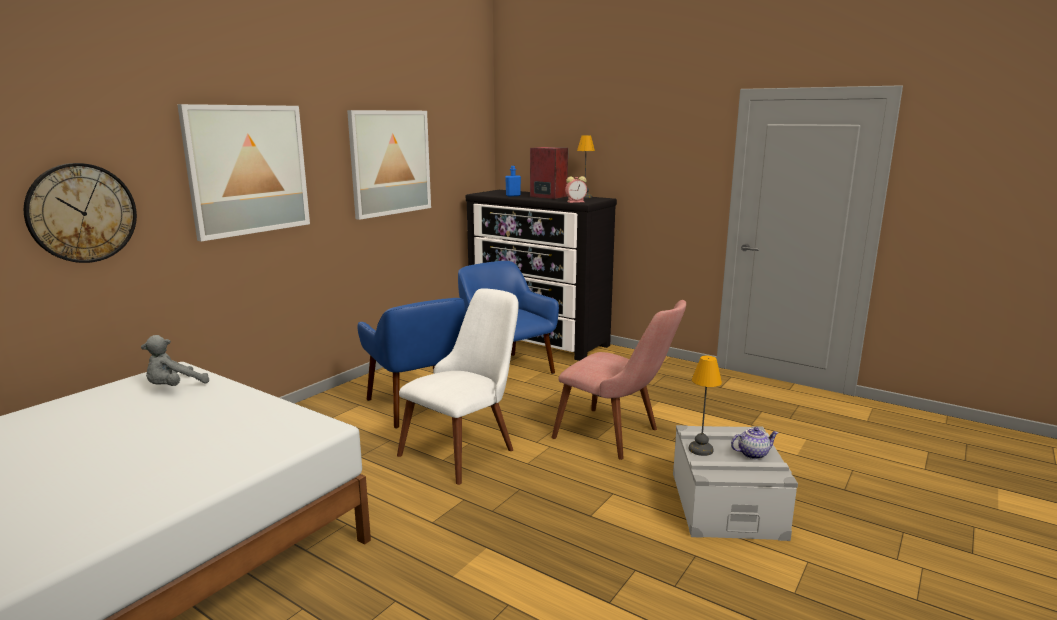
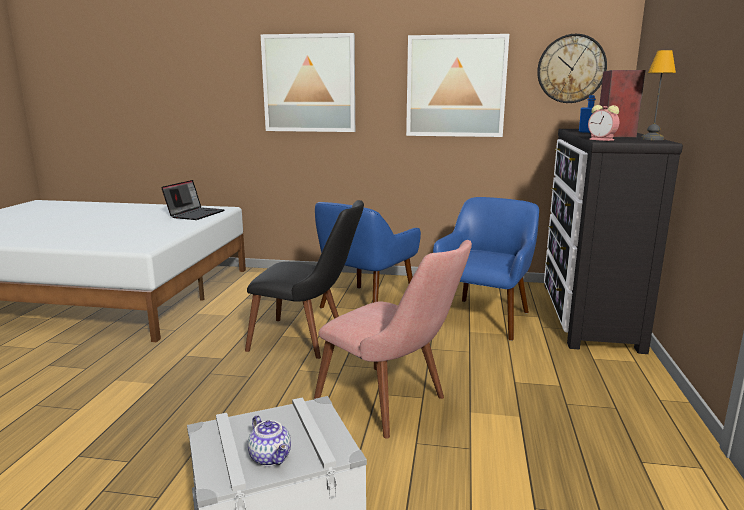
camera: 65 degrees right, 0 degrees up
wall clock [24,163,137,263] -> wall clock moved to [537,34,607,103]
grey plush toy [141,335,209,386] -> laptop [161,180,225,220]
white chair [397,288,519,485] -> black chair [245,200,364,359]
pink chair [551,300,686,460] -> pink chair turned 60 degrees counterclockwise [314,240,472,439]
table lamp [689,356,722,456] -> none

